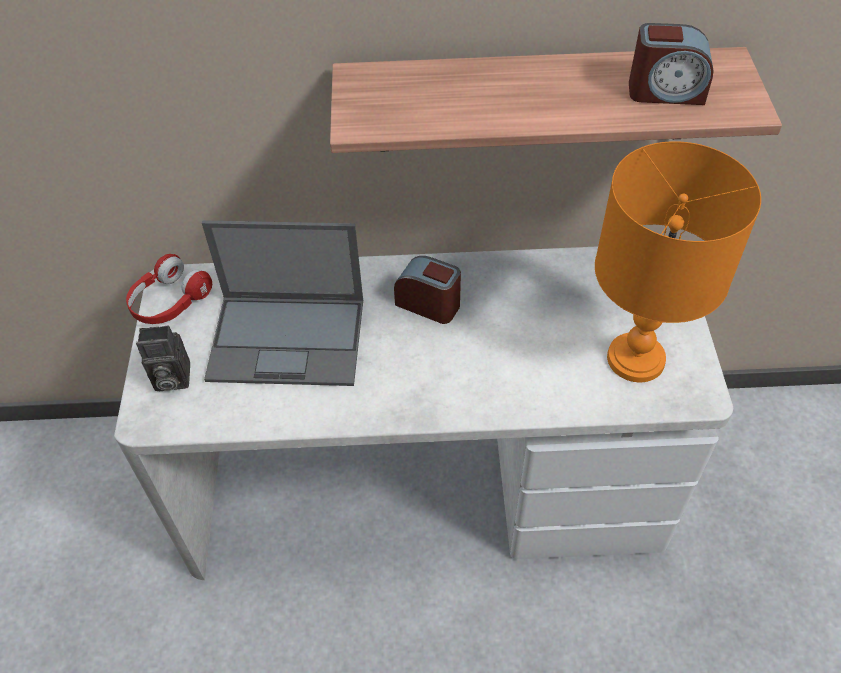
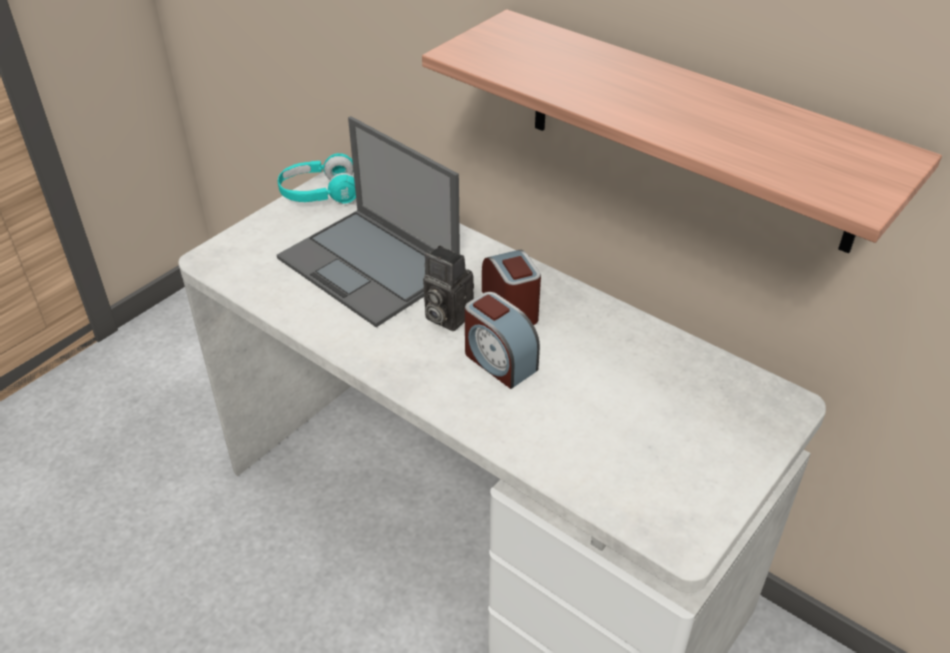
camera: 40 degrees right, 10 degrees down
red headphones [126,254,212,324] -> turquoise headphones [278,153,356,204]
camera [136,325,190,391] -> camera moved to [423,246,474,331]
orange table lamp [595,141,761,382] -> none
alarm clock [629,23,714,105] -> alarm clock moved to [465,292,540,389]

